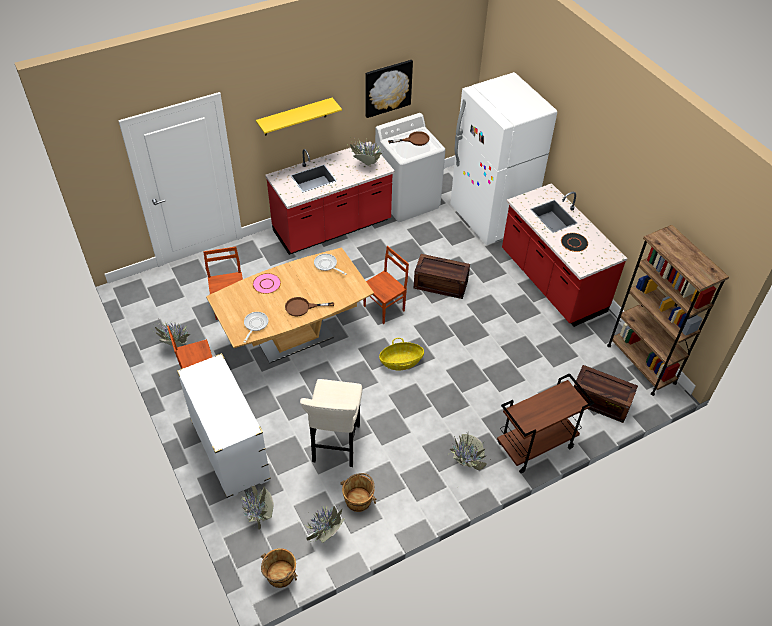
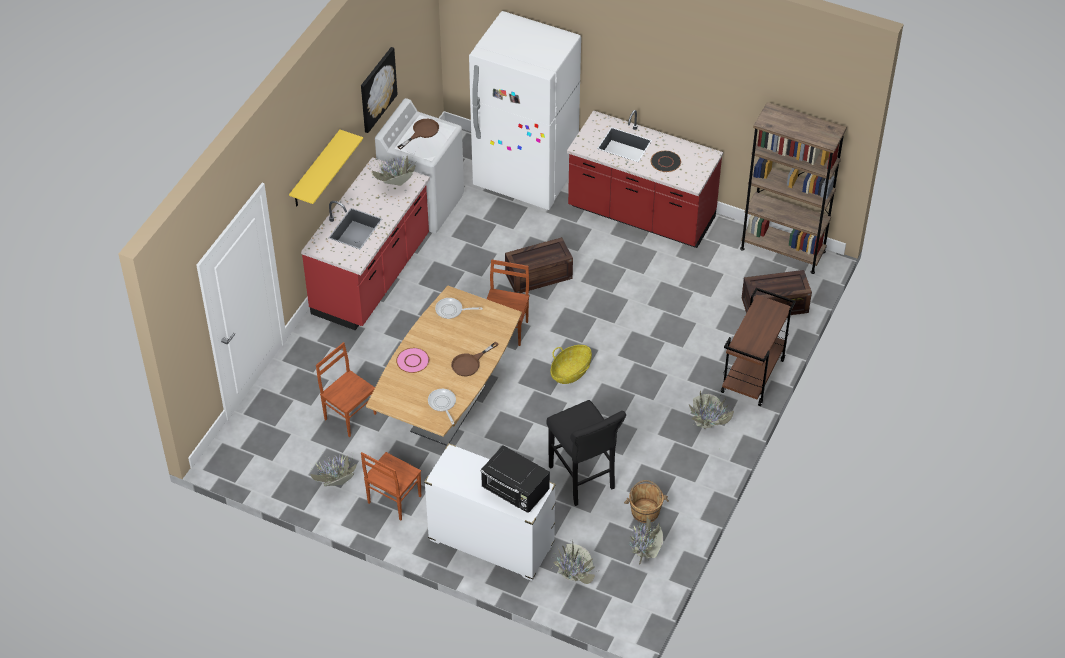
camera: 35 degrees left, 0 degrees up
brown bucket [261,548,298,588] -> none
beige stool [300,379,362,467] -> black stool [546,400,626,506]
none -> black microwave [481,445,550,513]

